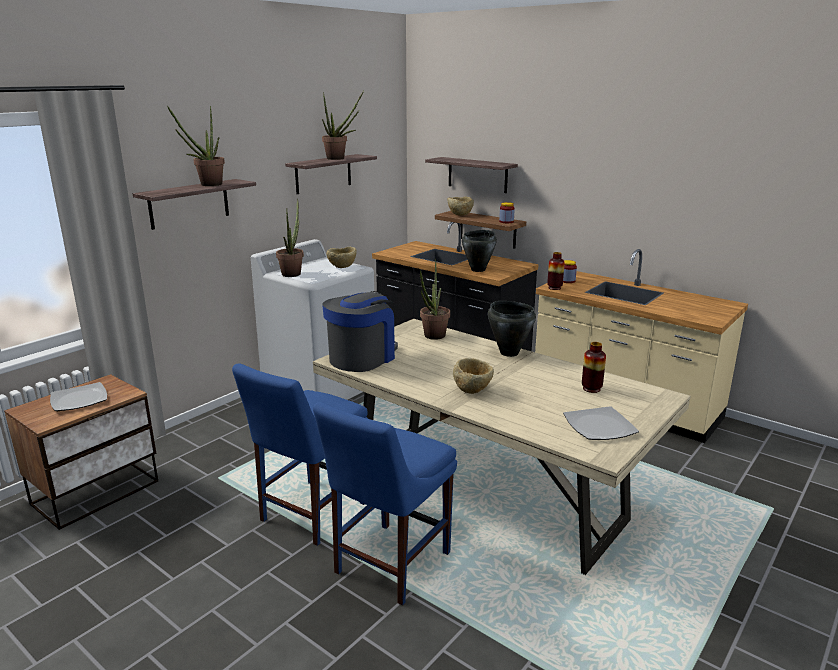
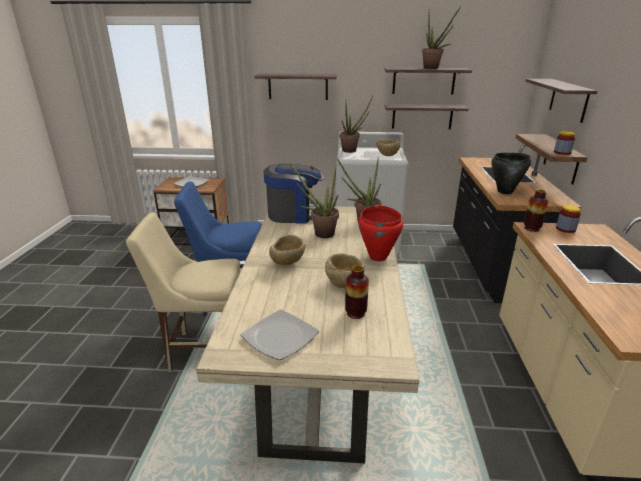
camera: 55 degrees right, 5 degrees up
potted plant [167,106,225,186] -> potted plant moved to [289,162,339,238]
blue chair [313,402,457,606] -> beige chair [126,212,240,372]
beige bowl [447,197,474,216] -> beige bowl moved to [325,253,365,288]
black cooking pot [488,301,536,357] -> red cooking pot [358,205,403,261]
none -> shelf [384,104,469,129]

